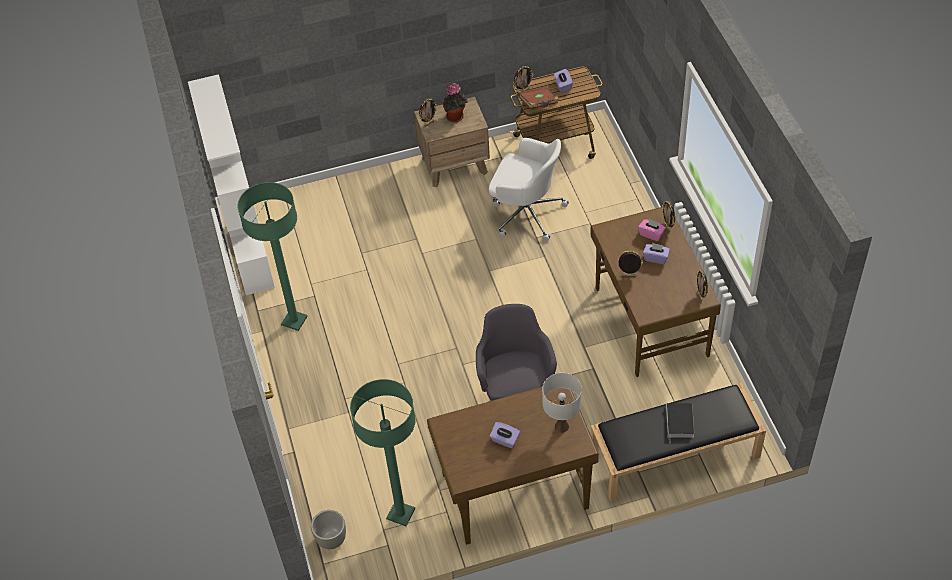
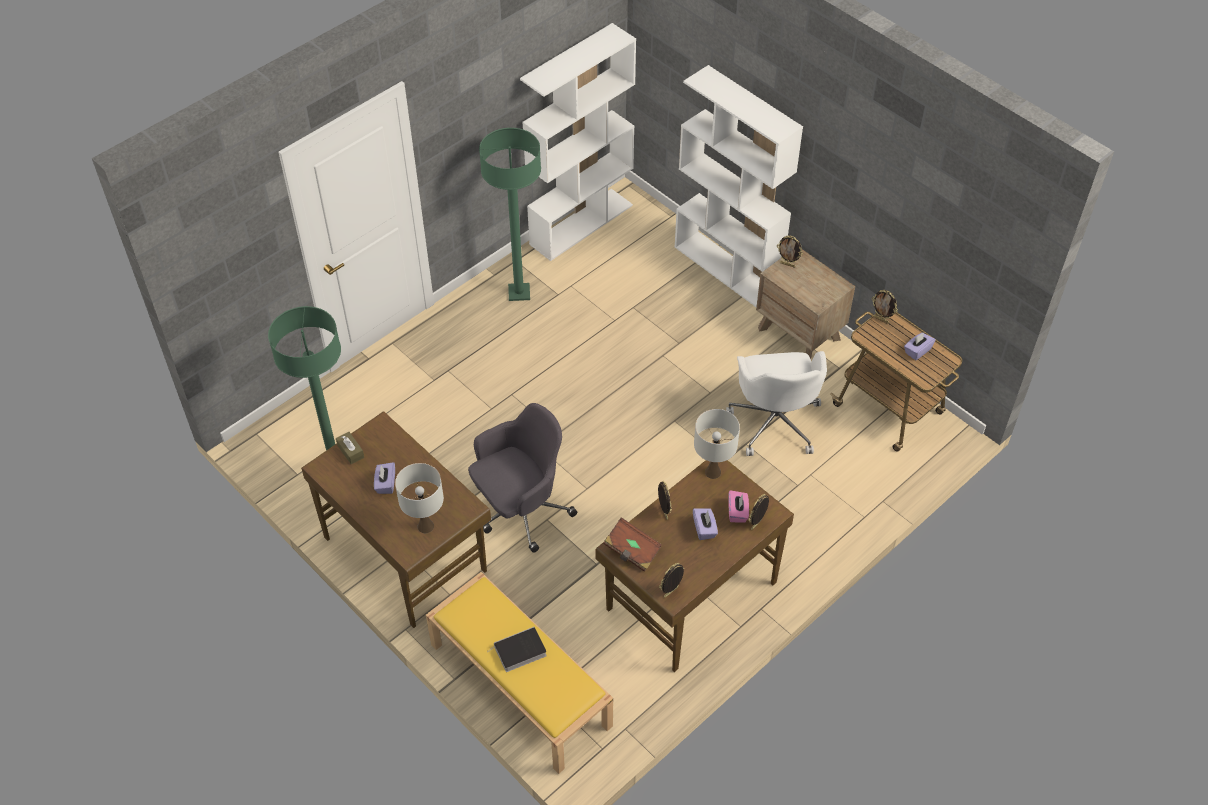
camera: 60 degrees right, 0 degrees up
grey planter [311,510,346,549] -> none
potted plant [443,83,468,122] -> none
brown book [517,86,559,109] -> brown book moved to [603,517,662,572]
black bench [591,383,766,502] -> yellow bench [426,572,613,774]
none -> brown tissue box [336,432,364,464]
none -> white bookcase [675,65,803,307]
none -> white table lamp [694,409,740,479]

